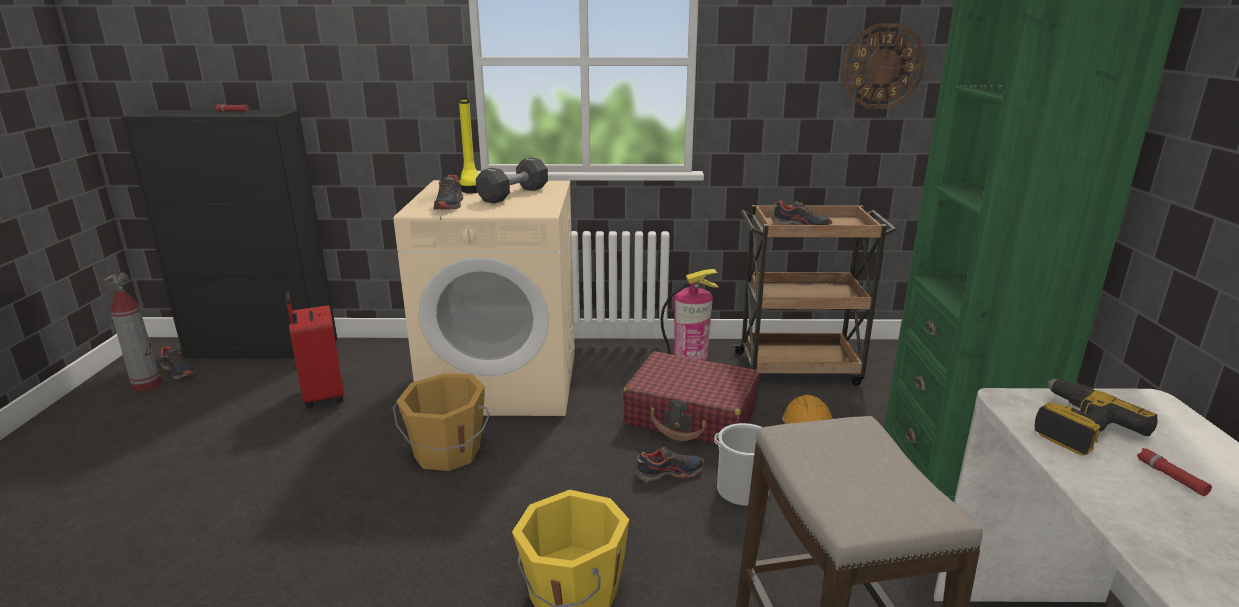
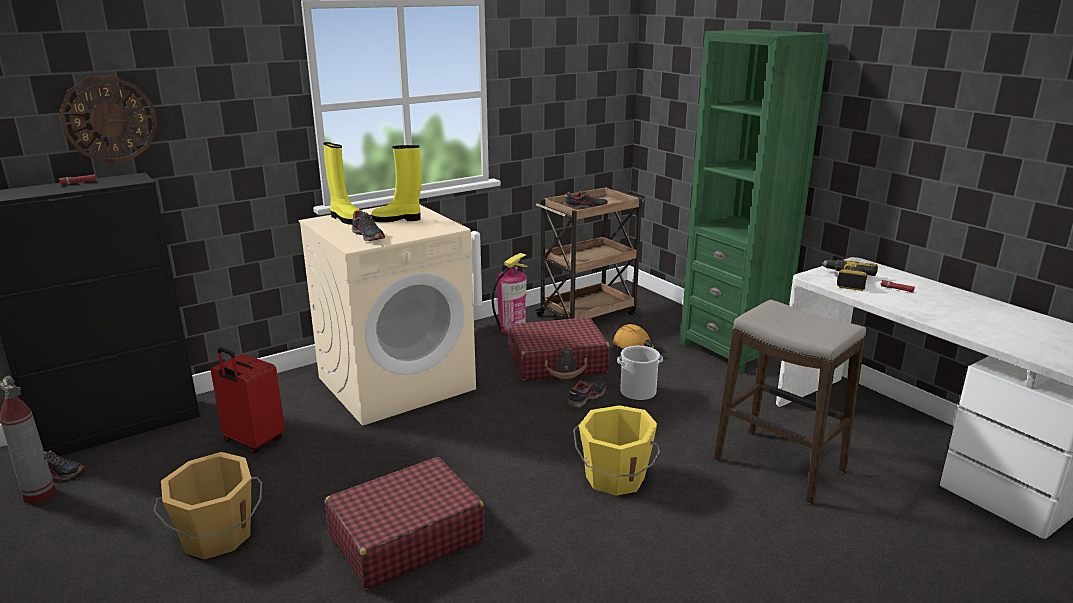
camera: 35 degrees left, 0 degrees up
orange bucket [393,374,490,471] -> orange bucket moved to [153,452,262,559]
black dumbbell [476,158,548,203] -> yellow boot [371,145,422,222]
wall clock [841,23,926,109] -> wall clock moved to [59,76,158,163]
none -> red suitcase [325,457,484,589]

